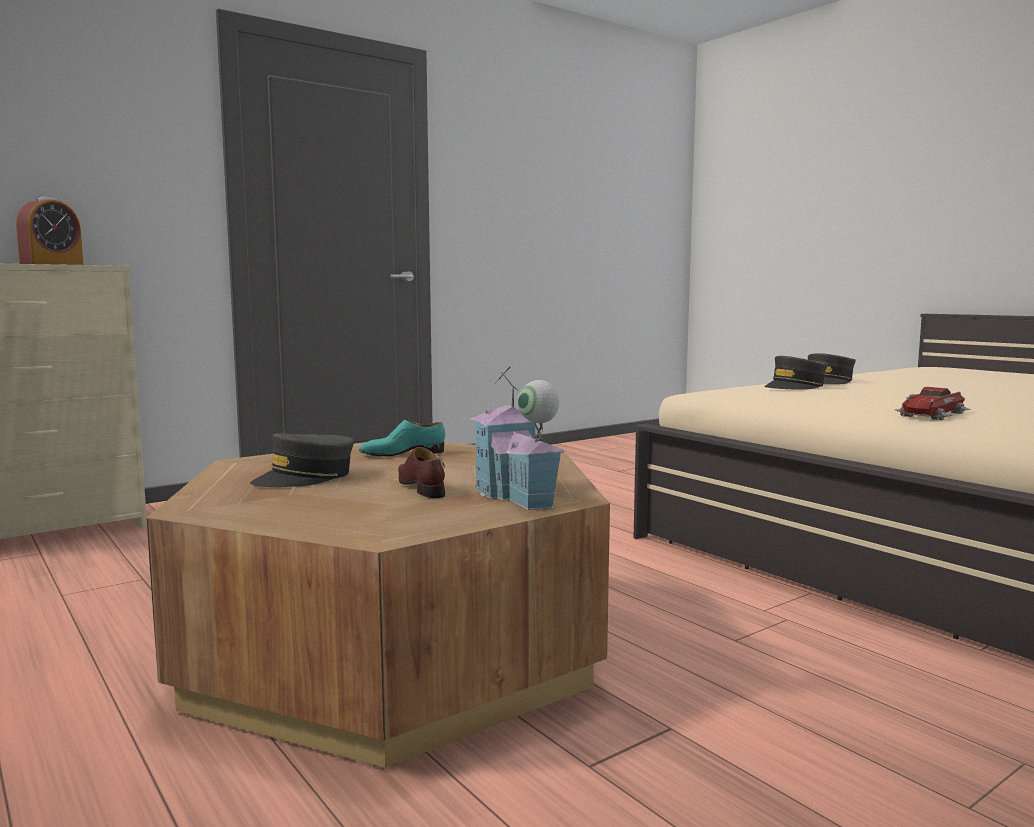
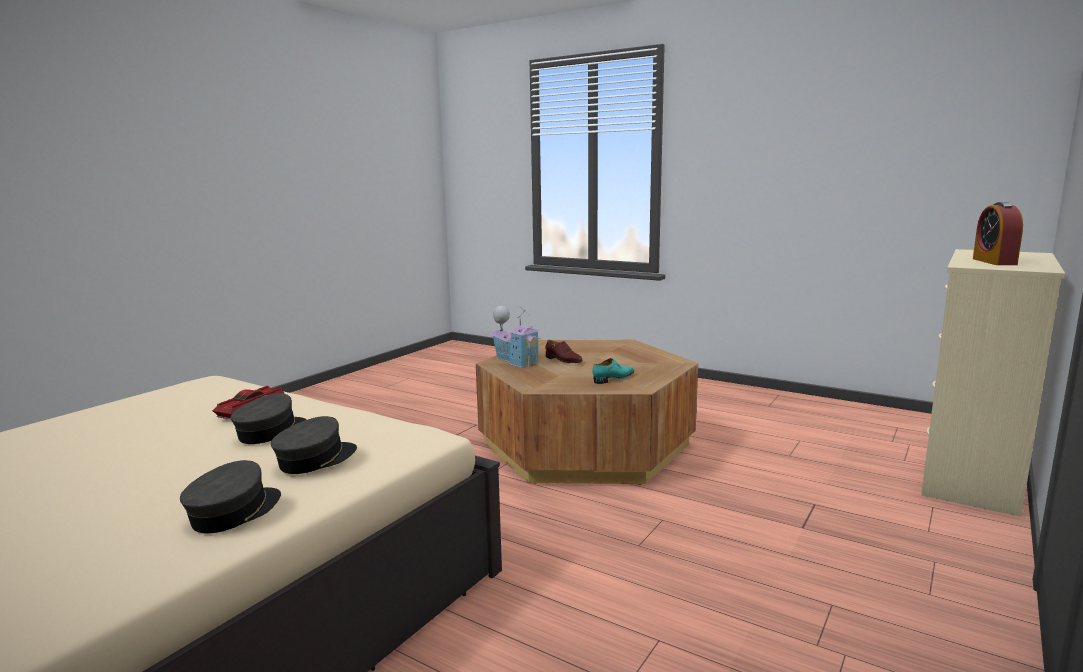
camera: 160 degrees right, 5 degrees up
grey cap [250,433,354,487] -> grey cap moved to [231,393,307,444]

